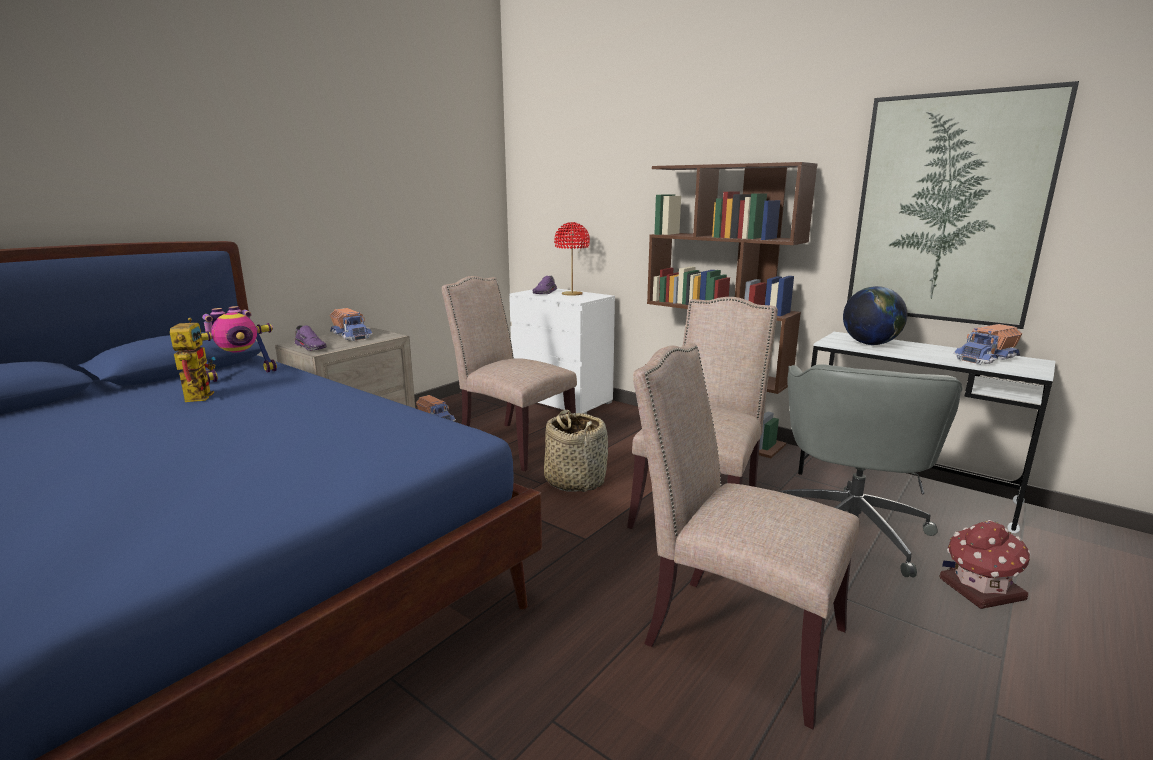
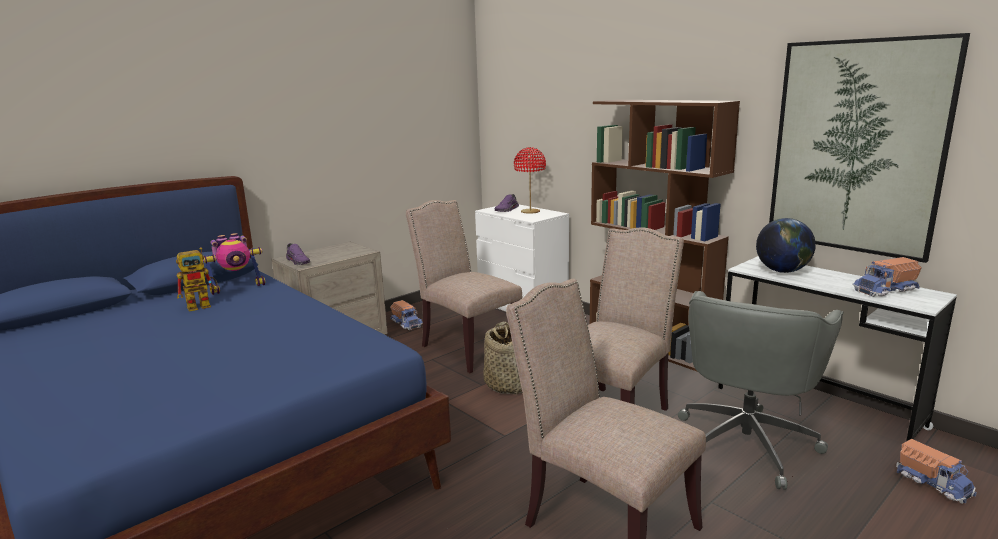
camera: 10 degrees right, 0 degrees up
toy robot [170,318,216,402] -> toy robot turned 60 degrees clockwise [176,247,218,312]
toy truck [330,308,373,341] -> toy truck moved to [896,439,977,504]
toy house [939,520,1031,609] -> none

